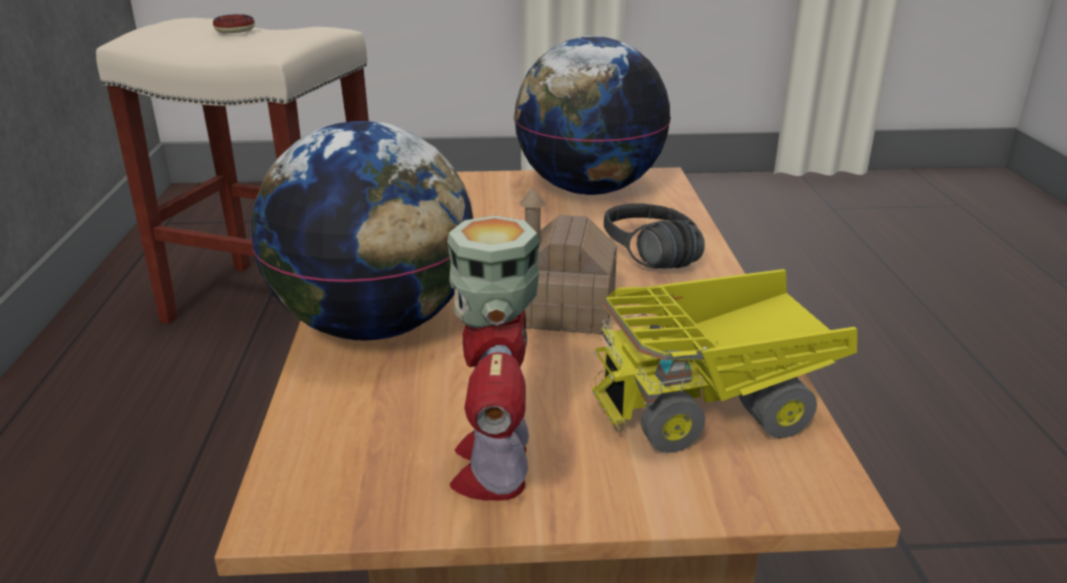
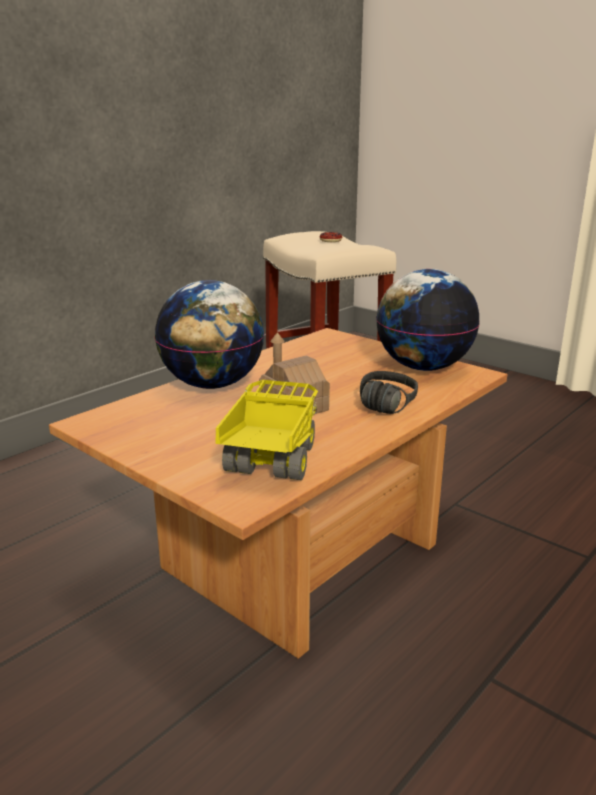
camera: 45 degrees right, 5 degrees down
toy robot [447,216,540,501] -> none
toy truck [592,269,857,453] -> toy truck turned 75 degrees clockwise [216,380,318,480]

